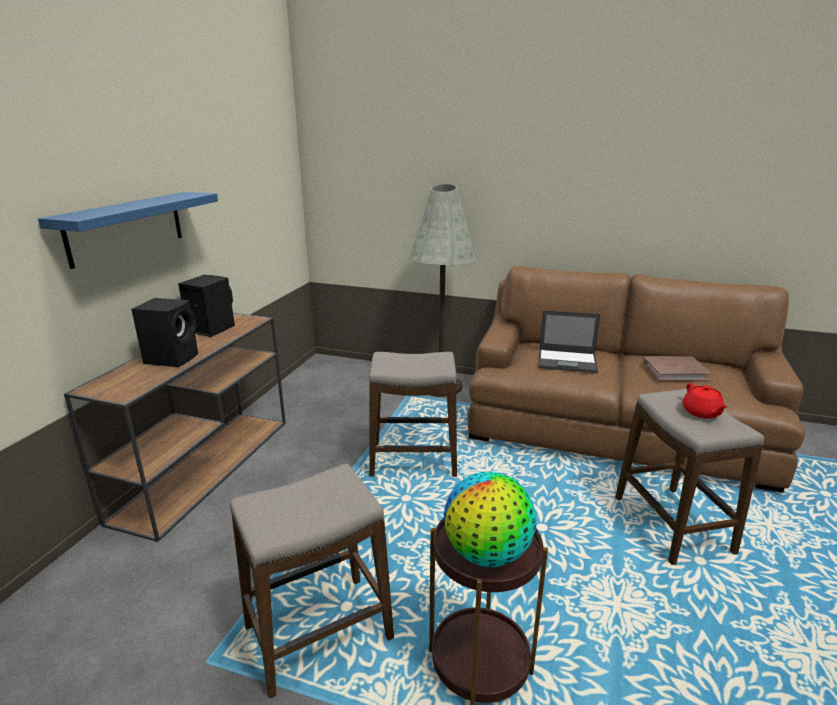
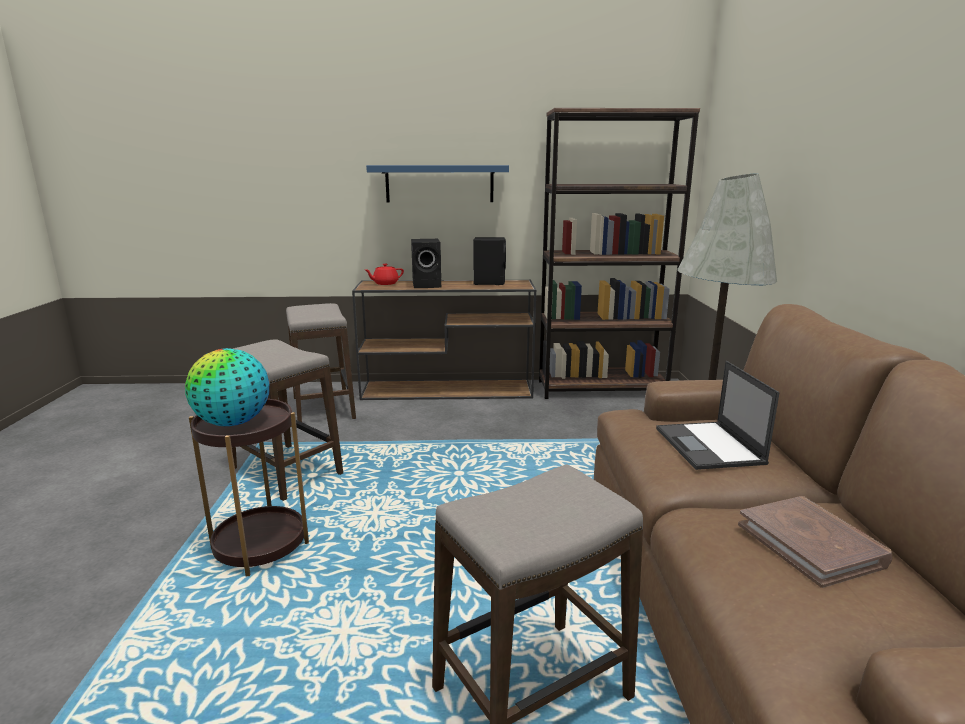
camera: 70 degrees right, 5 degrees down
stool [369,352,457,477] -> stool moved to [286,303,356,422]
red teapot [683,383,728,419] -> red teapot moved to [365,264,404,285]
none -> brown bookcase [539,108,700,399]

